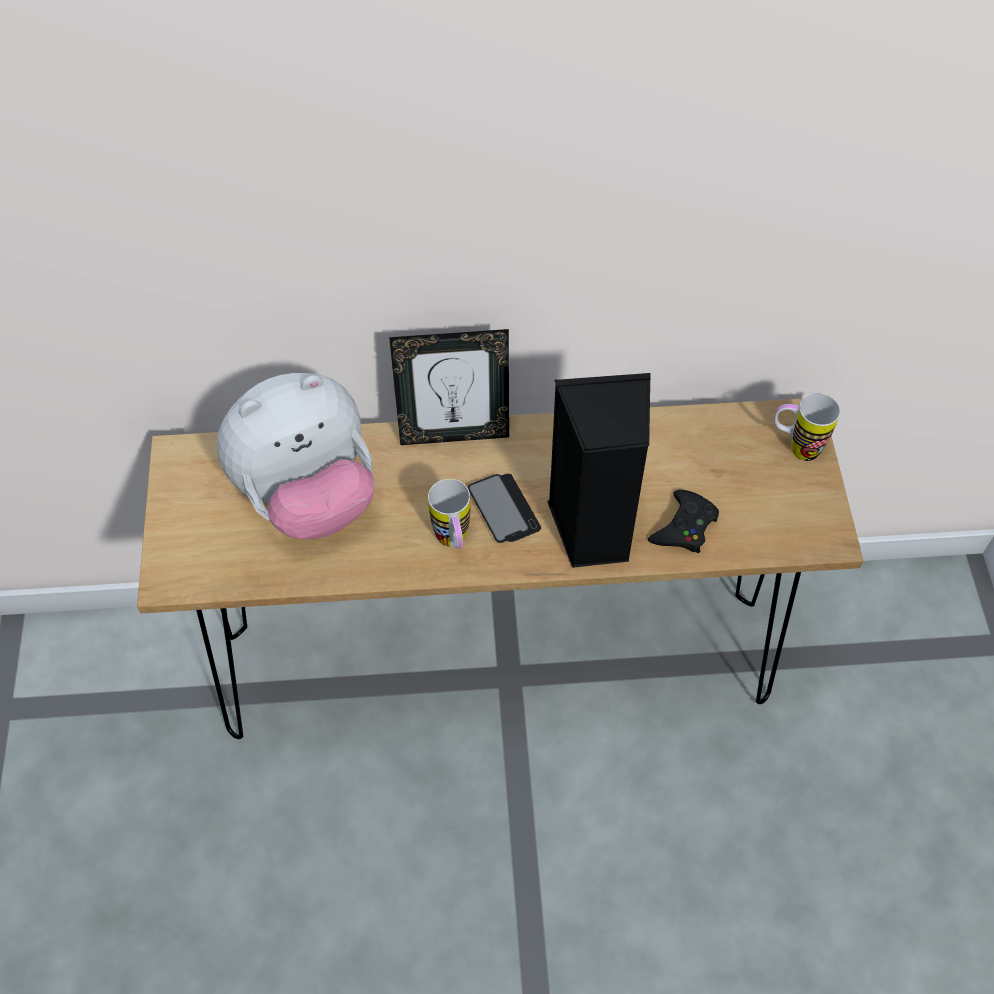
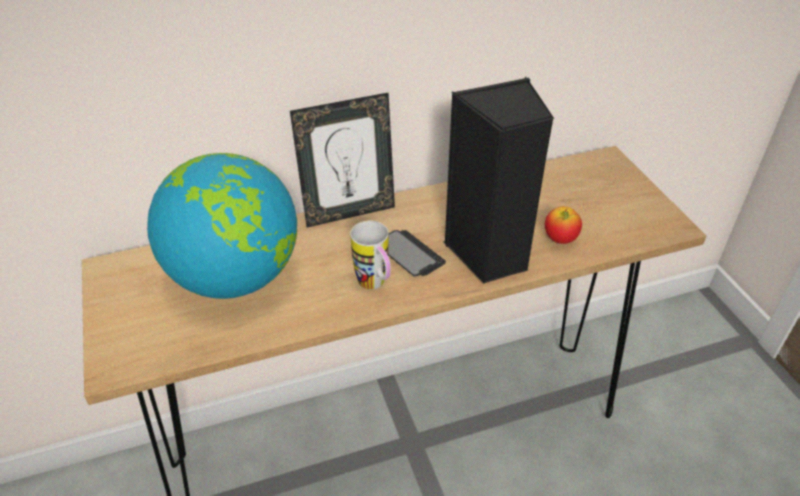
camera: 15 degrees left, 15 degrees down
plush toy [217,373,374,539] -> globe [147,153,297,299]
black game controller [648,490,719,553] -> apple [545,206,582,244]
mug [775,393,840,461] -> none

